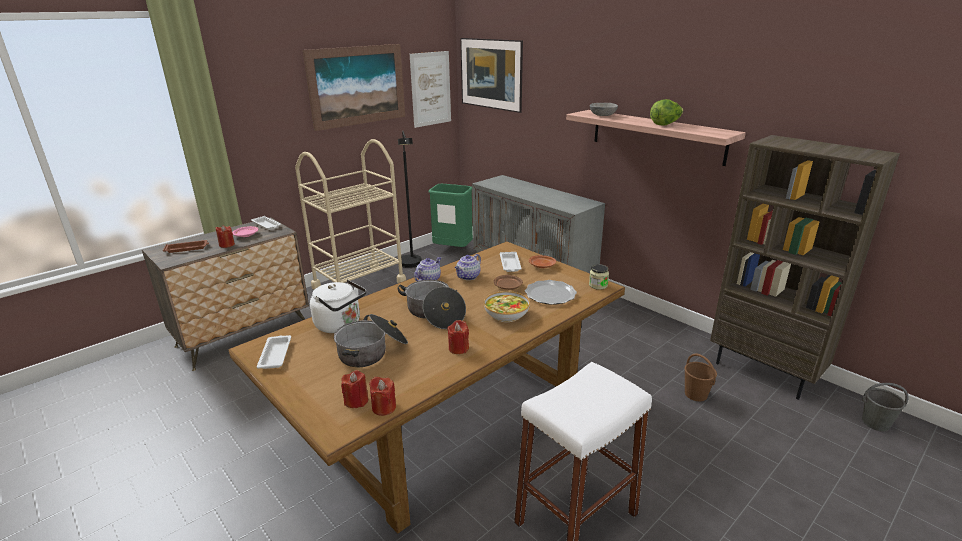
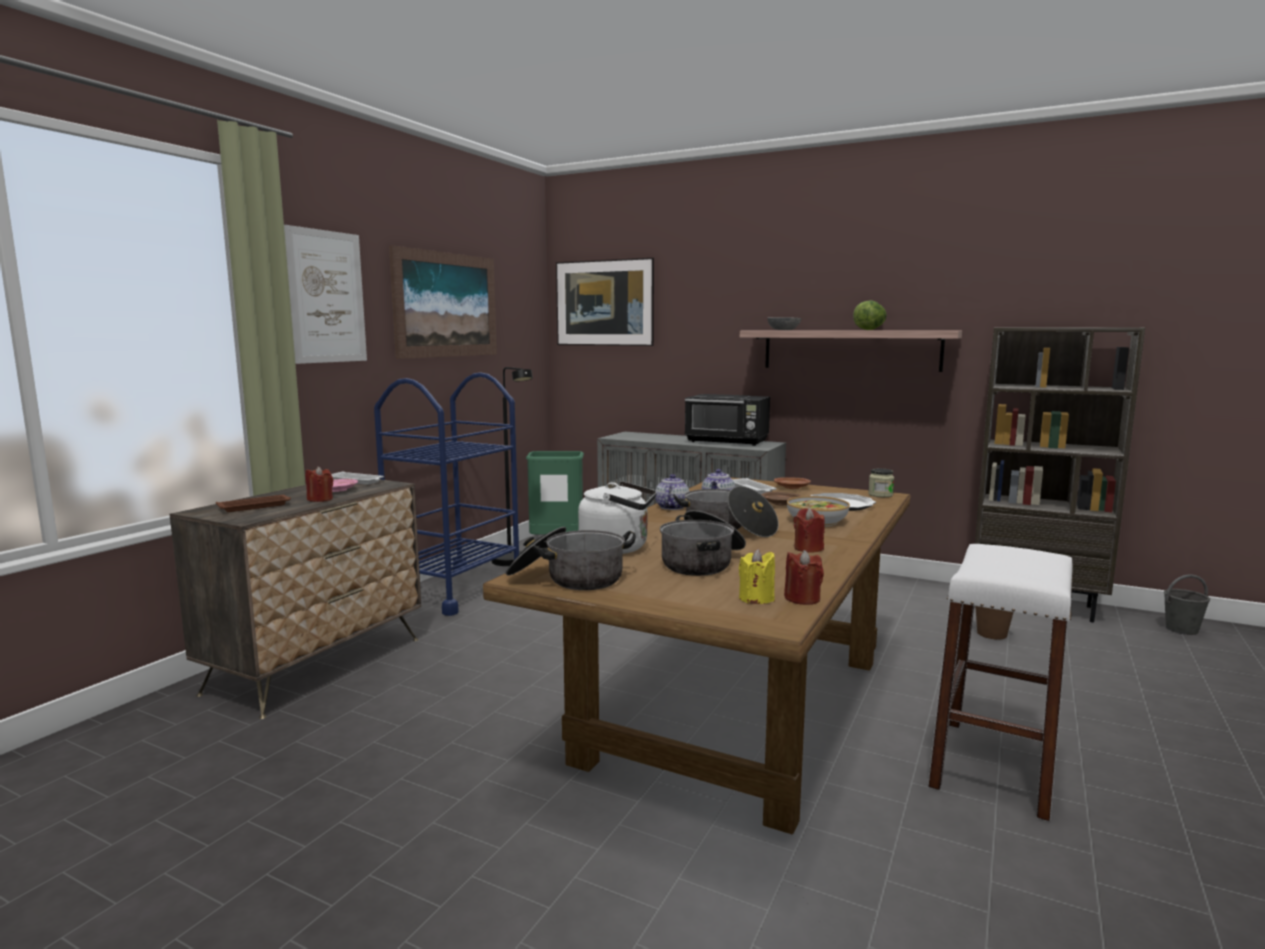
camera: 20 degrees left, 15 degrees down
white tray [256,335,291,369] -> cooking pot [506,527,636,590]
beige cart [295,139,406,290] -> blue cart [374,372,519,616]
red candle [341,370,368,408] -> yellow candle [739,549,775,604]
picture [410,51,451,128] -> picture moved to [284,225,367,364]
none -> black microwave [685,394,770,446]

